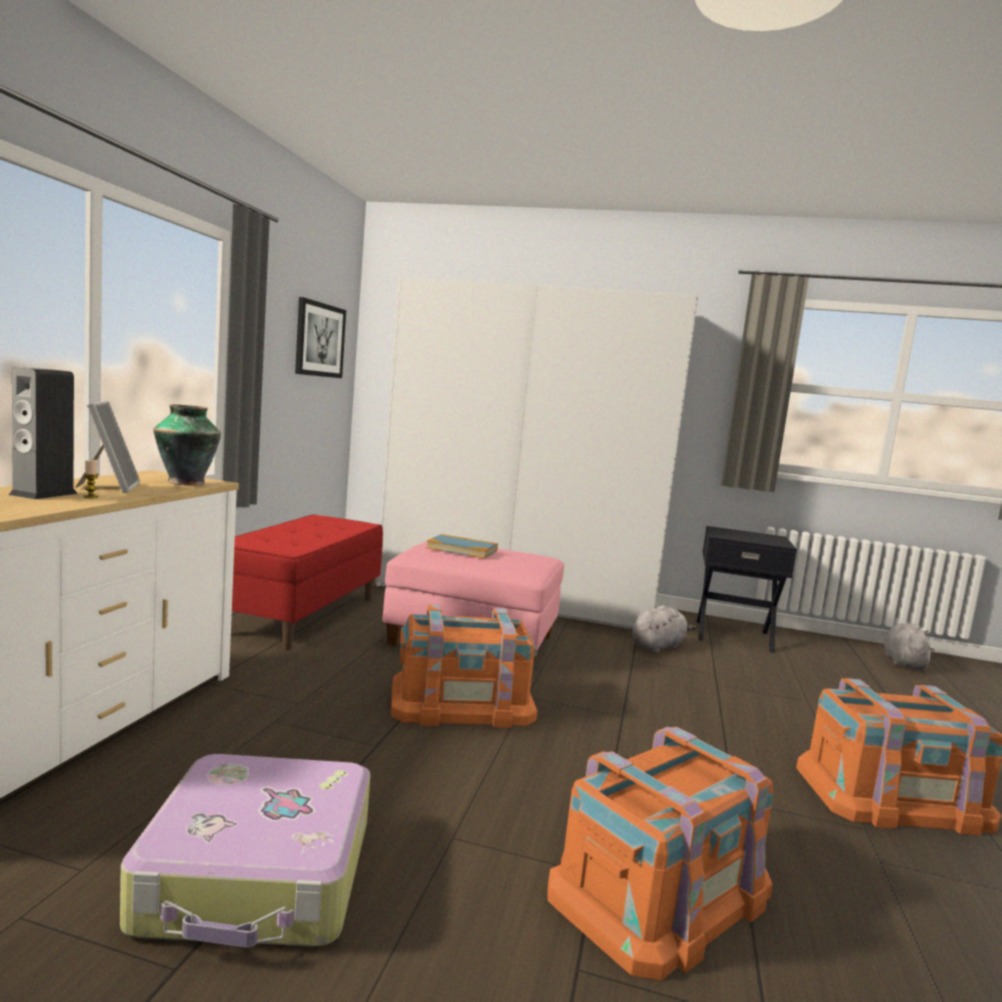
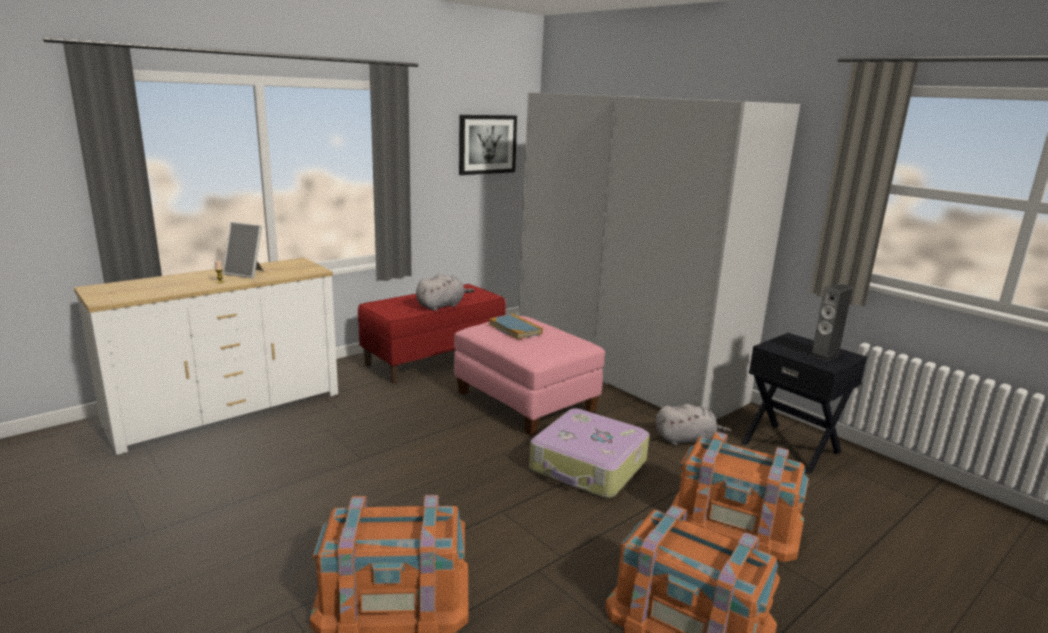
camera: 35 degrees right, 10 degrees up
speaker [9,367,78,499] -> speaker moved to [810,284,853,361]
picture frame [76,401,140,493] -> picture frame turned 90 degrees clockwise [223,222,264,278]
suitcase [120,754,370,947] -> suitcase moved to [529,408,649,498]
vase [153,405,221,485] -> none
orange storage box [391,604,537,728] -> orange storage box moved to [671,432,809,562]
grey plush toy [884,623,934,671] -> grey plush toy moved to [416,274,474,311]

